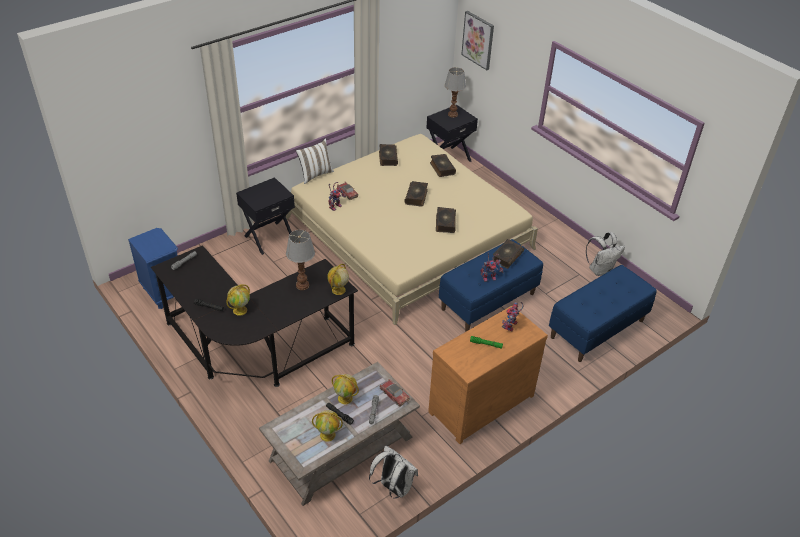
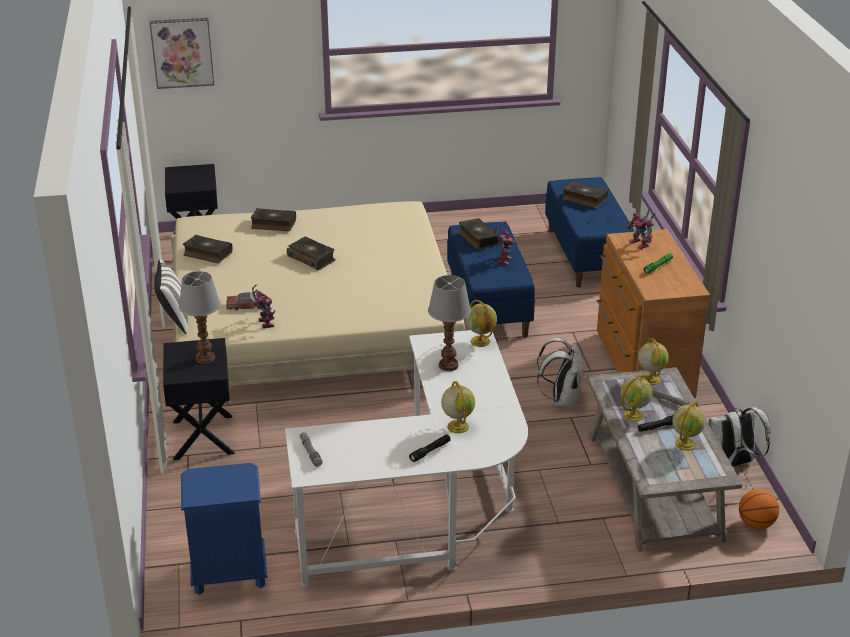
camera: 60 degrees left, 10 degrees down
black desk [151,245,358,387] -> white desk [285,330,528,587]
toy car [380,379,410,407] -> globe [638,338,669,385]
book [436,207,456,233] -> book moved to [562,182,608,208]
table lamp [444,67,466,118] -> table lamp moved to [179,271,221,364]
white backpack [586,232,625,276] -> white backpack moved to [537,338,584,408]
none -> basketball [739,489,779,529]

